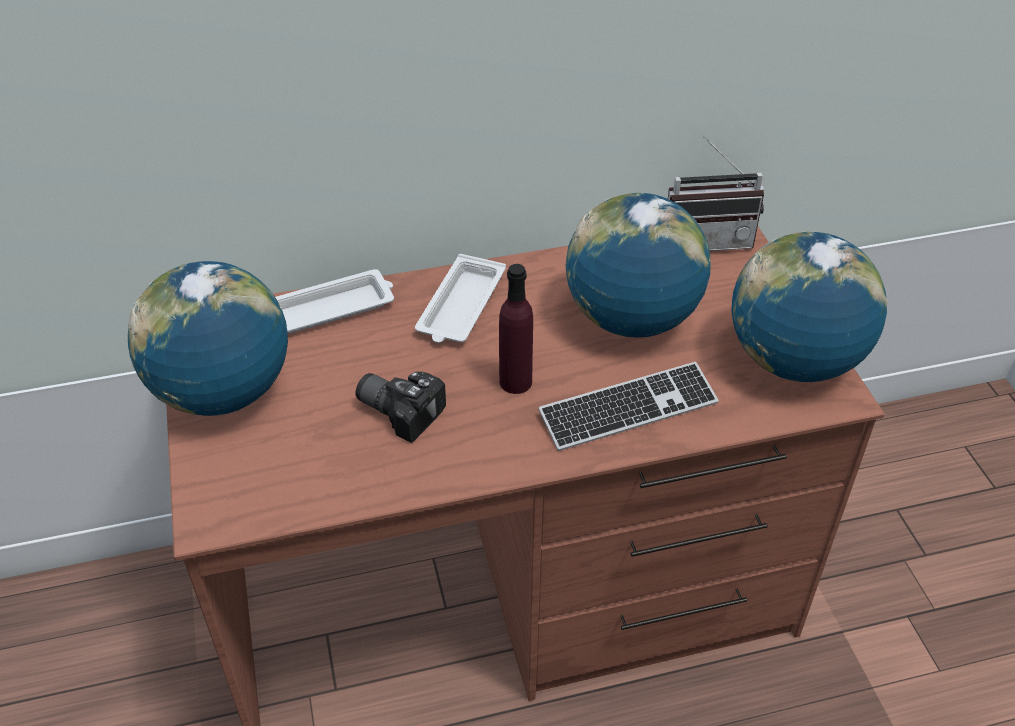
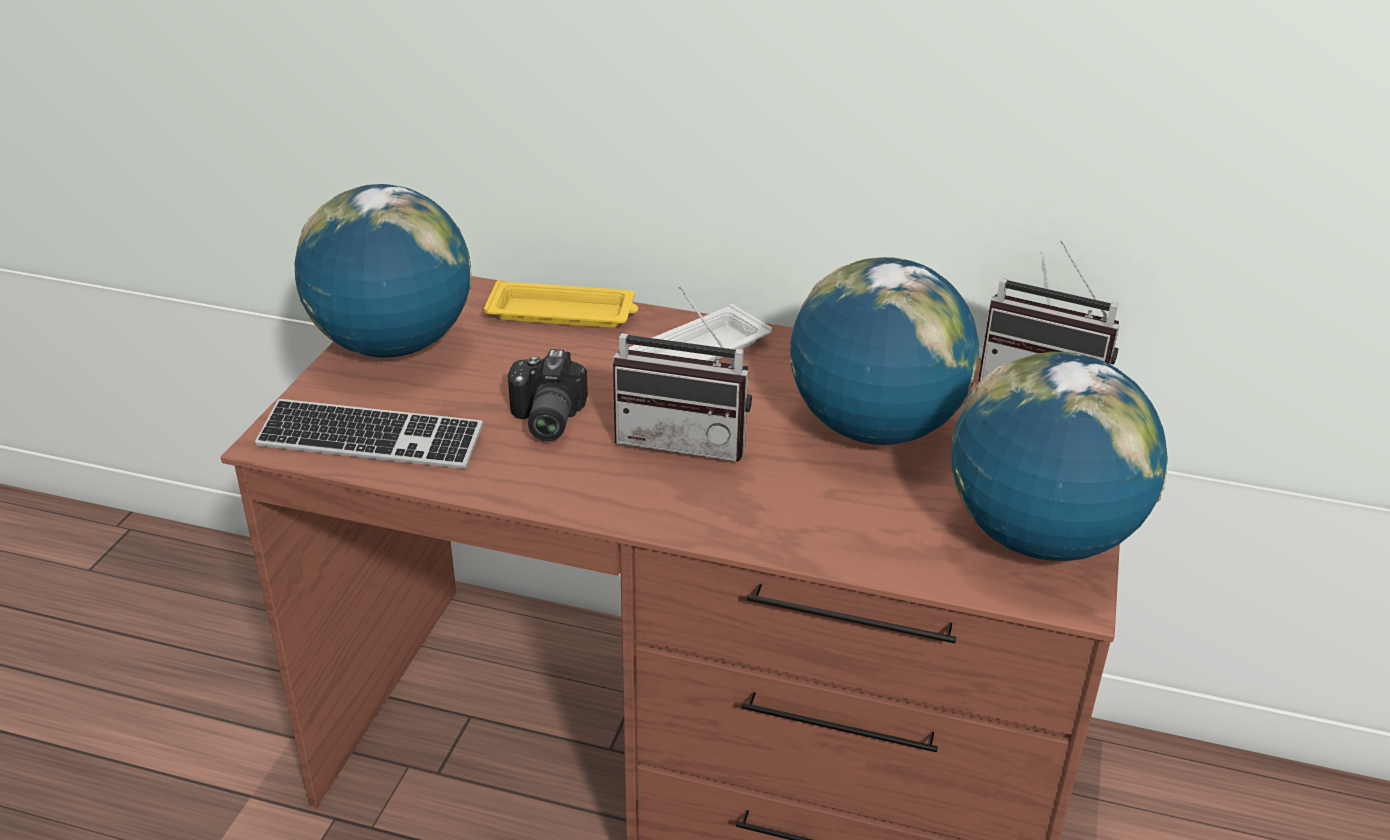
camera: 30 degrees right, 10 degrees down
white tray [275,269,394,333] -> yellow tray [483,280,638,328]
camera [355,372,446,443] -> camera turned 150 degrees counterclockwise [508,349,588,441]
purple bottle [499,264,533,394] -> radio [613,286,752,462]
keyboard [538,362,719,451] -> keyboard moved to [255,399,483,469]

